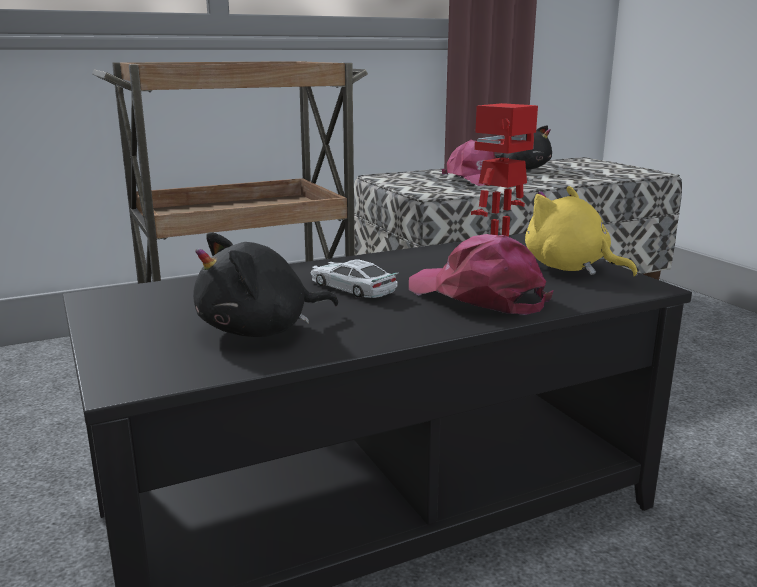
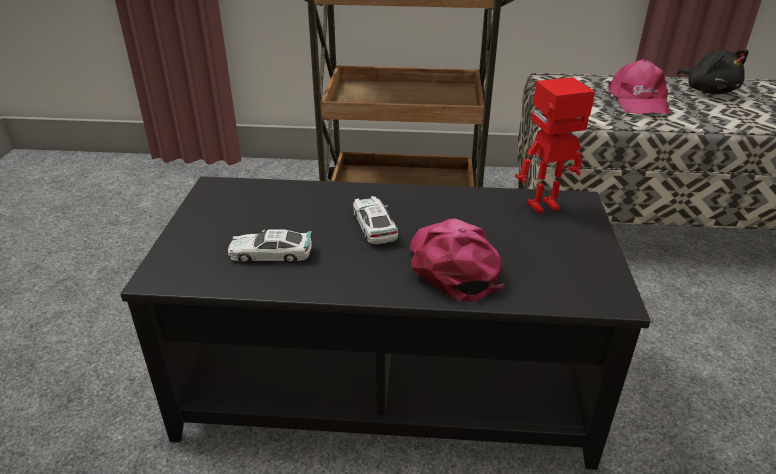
camera: 30 degrees right, 15 degrees up
black plush toy [193,232,338,337] -> toy car [228,229,312,263]
yellow plush toy [525,186,638,277] -> none

